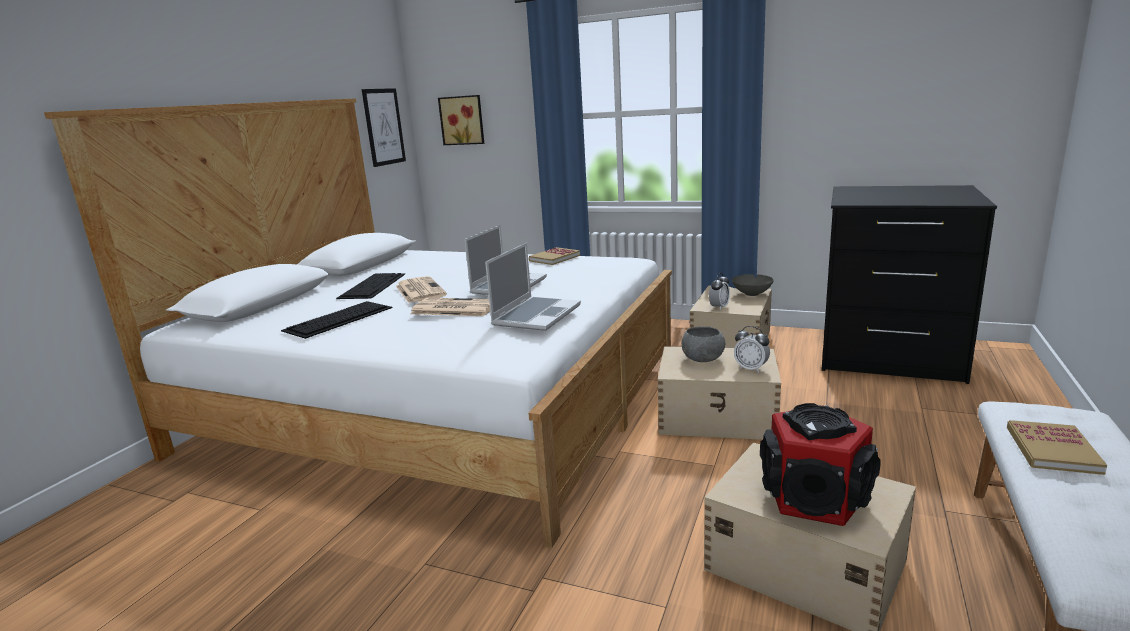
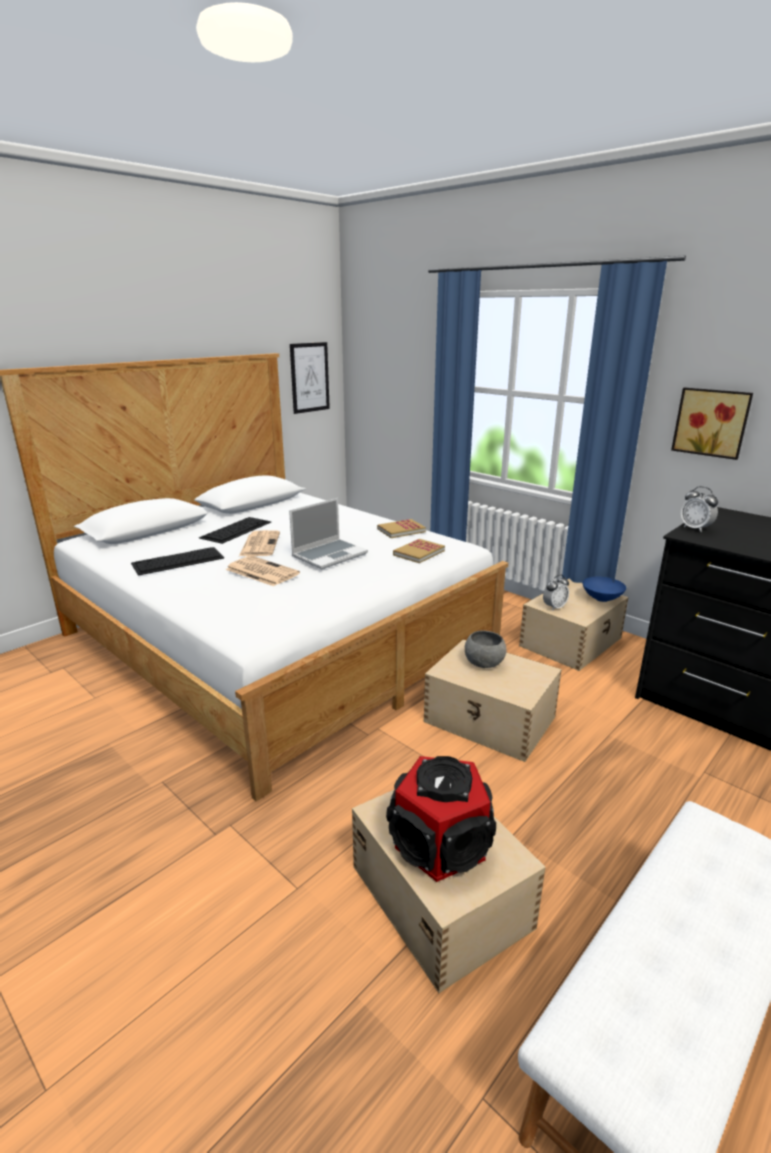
camera: 20 degrees right, 5 degrees up
picture [438,95,484,145] -> picture moved to [671,387,753,460]
laptop [485,243,581,331] -> none
grey bowl [732,274,774,296] -> blue bowl [582,577,626,602]
alarm clock [734,326,770,373] -> alarm clock moved to [681,486,718,532]
book [1007,420,1107,475] -> book moved to [393,539,445,563]

